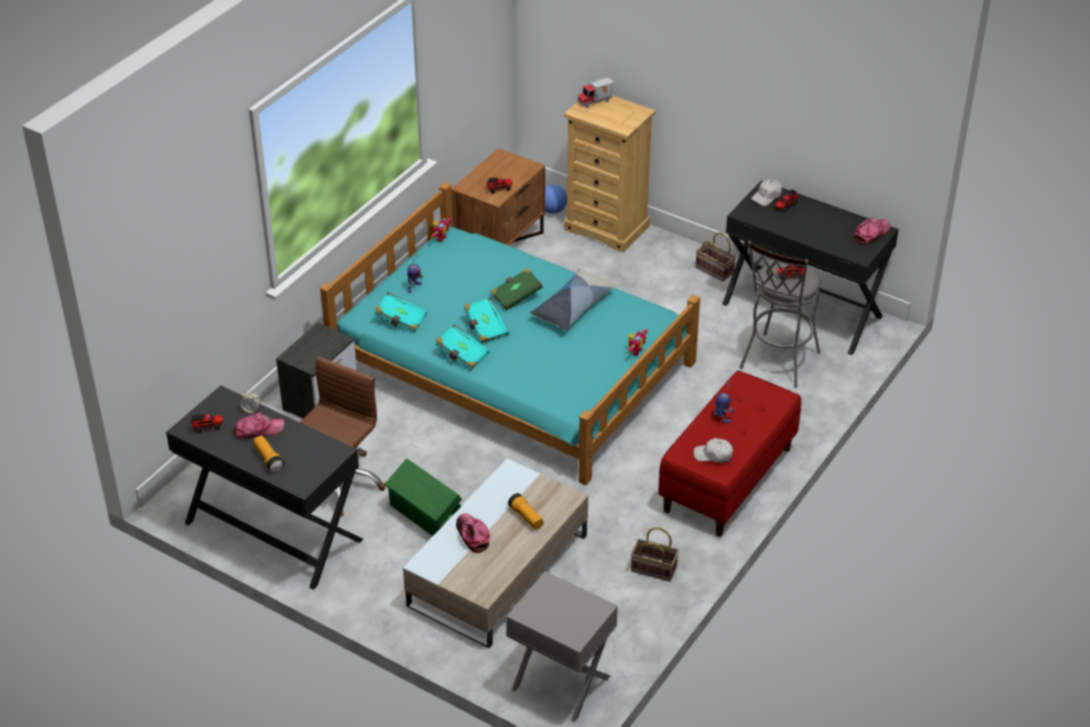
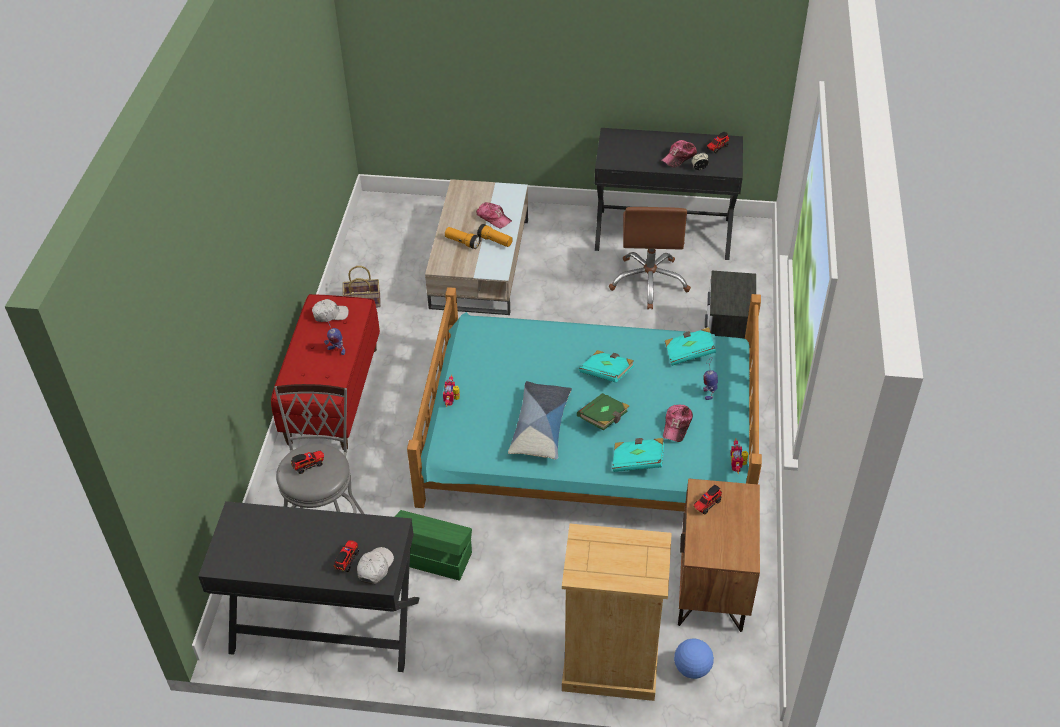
camera: 155 degrees right, 5 degrees up
flashlight [253,436,285,473] -> flashlight moved to [477,224,513,247]
green storage box [385,458,462,536] -> green storage box moved to [395,510,472,581]
turquoise book [435,325,490,370] -> turquoise book moved to [612,438,665,472]
grey nightstand [506,571,618,722] -> none
toy truck [577,77,614,108] -> none
basket [695,232,736,282] -> none
cap [853,218,890,245] -> cap moved to [663,405,693,442]

